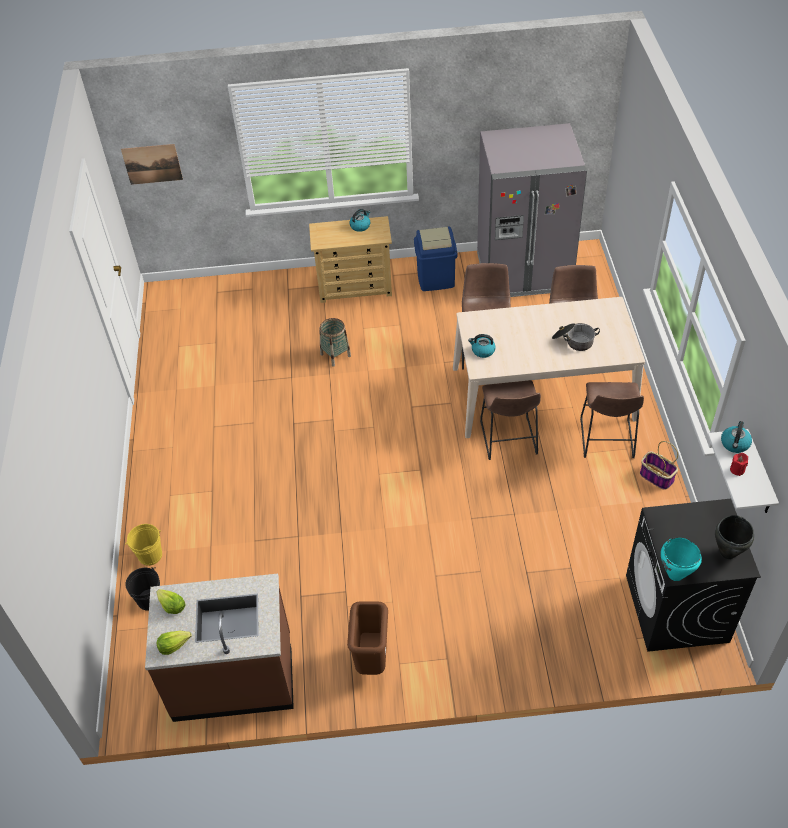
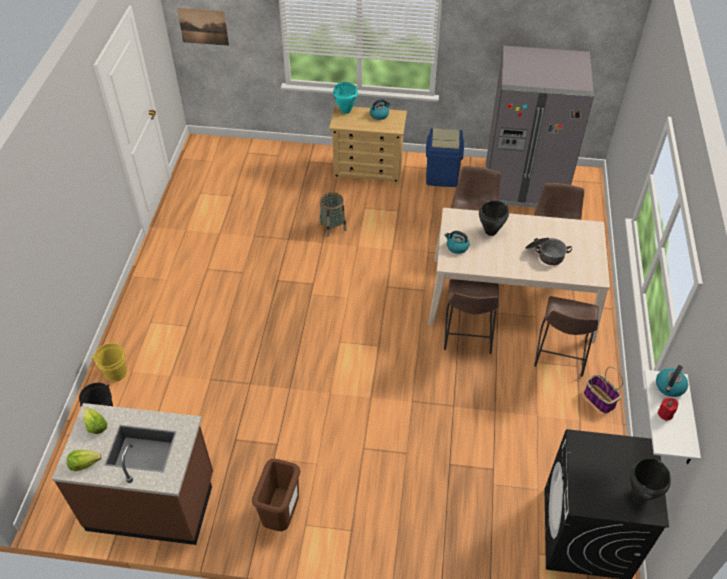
camera: 10 degrees right, 0 degrees up
turquoise cooking pot [661,537,702,581] -> turquoise cooking pot moved to [333,82,358,114]
none -> black cooking pot [479,201,509,236]

